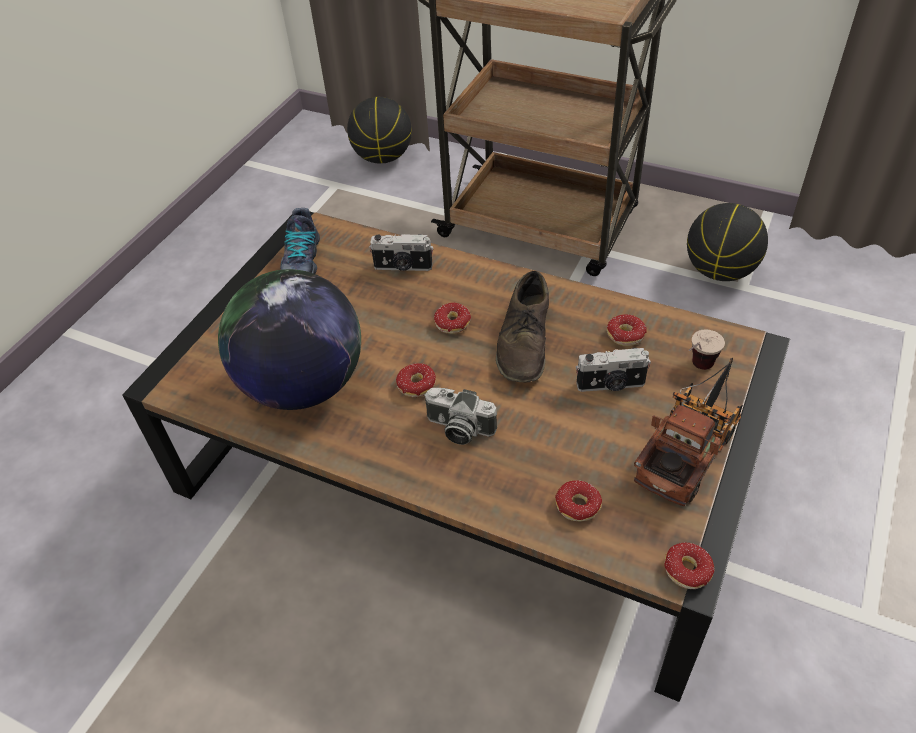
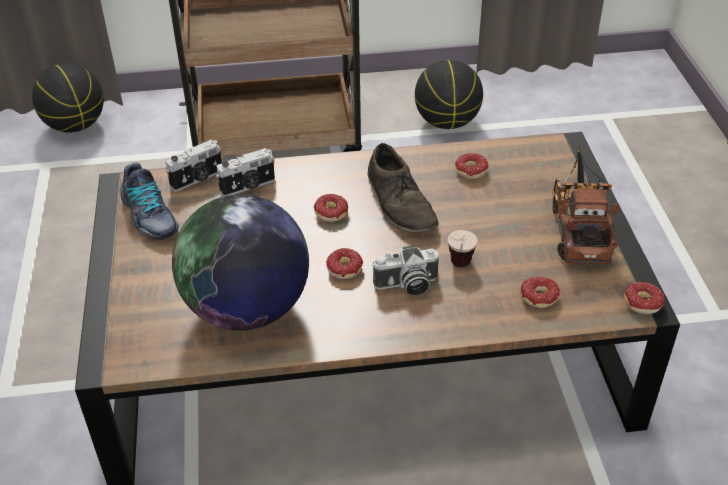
camera: 35 degrees left, 5 degrees down
camera [576,348,651,392] -> camera moved to [165,140,222,192]
cup [689,330,725,370] -> cup moved to [448,230,478,267]

